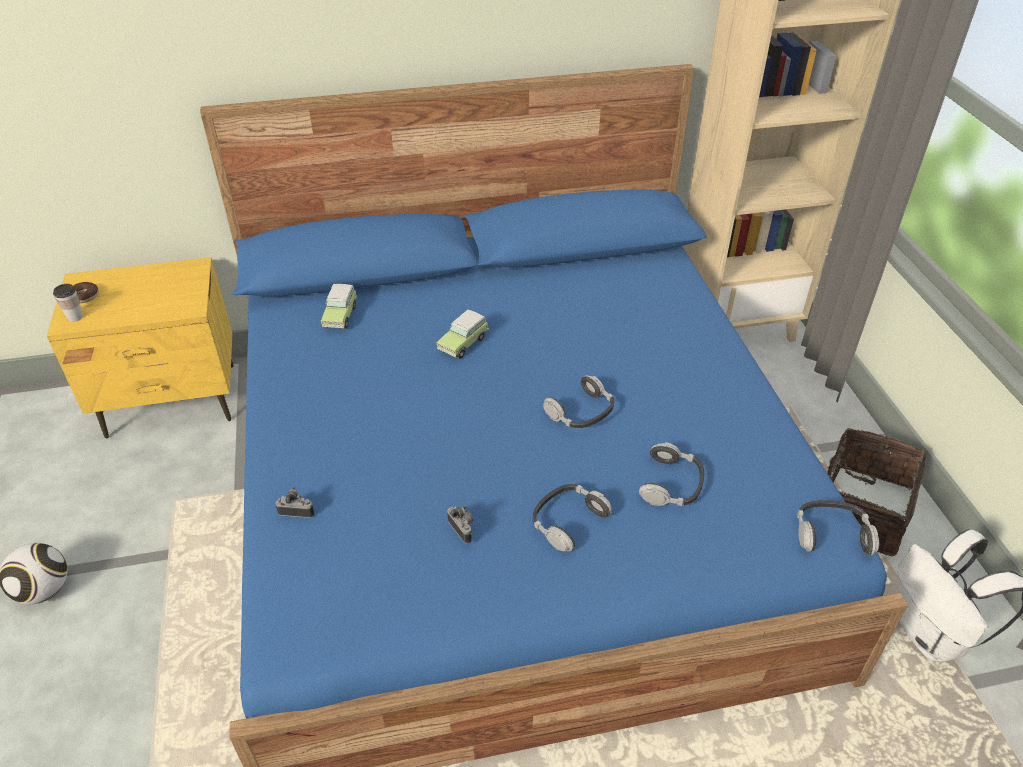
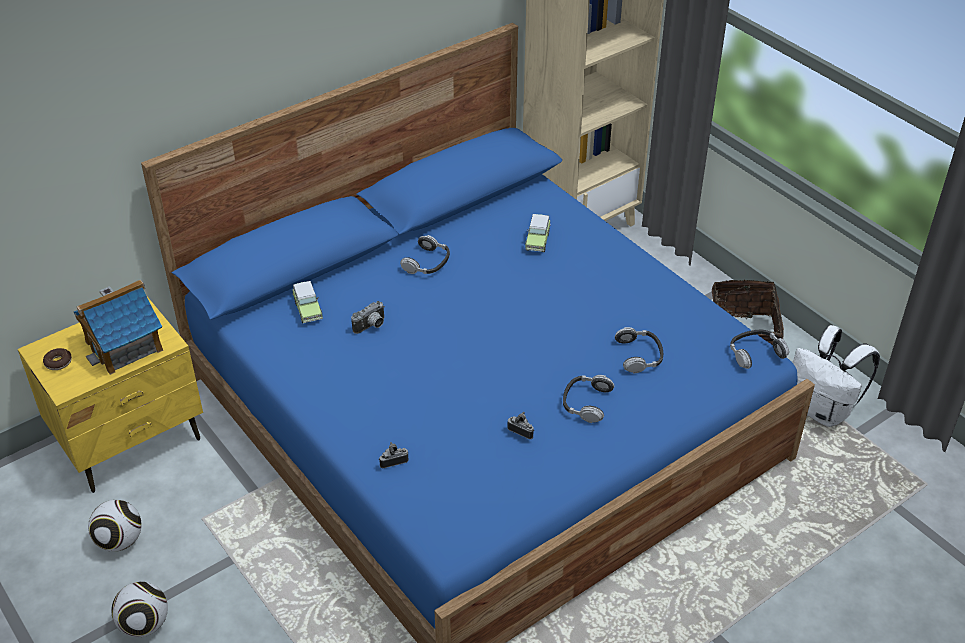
camera: 25 degrees left, 0 degrees up
cup [53,284,83,322] -> none
toy car [437,309,489,359] -> toy car moved to [525,214,551,252]
headphones [543,375,614,428] -> headphones moved to [400,235,450,274]
none -> toy house [74,280,163,375]
none -> football [88,500,142,552]
none -> camera [351,301,385,334]

